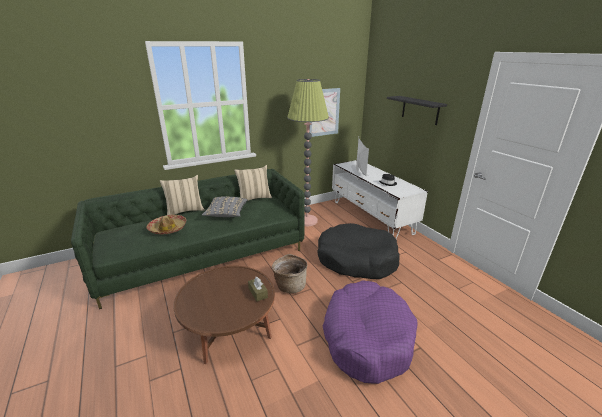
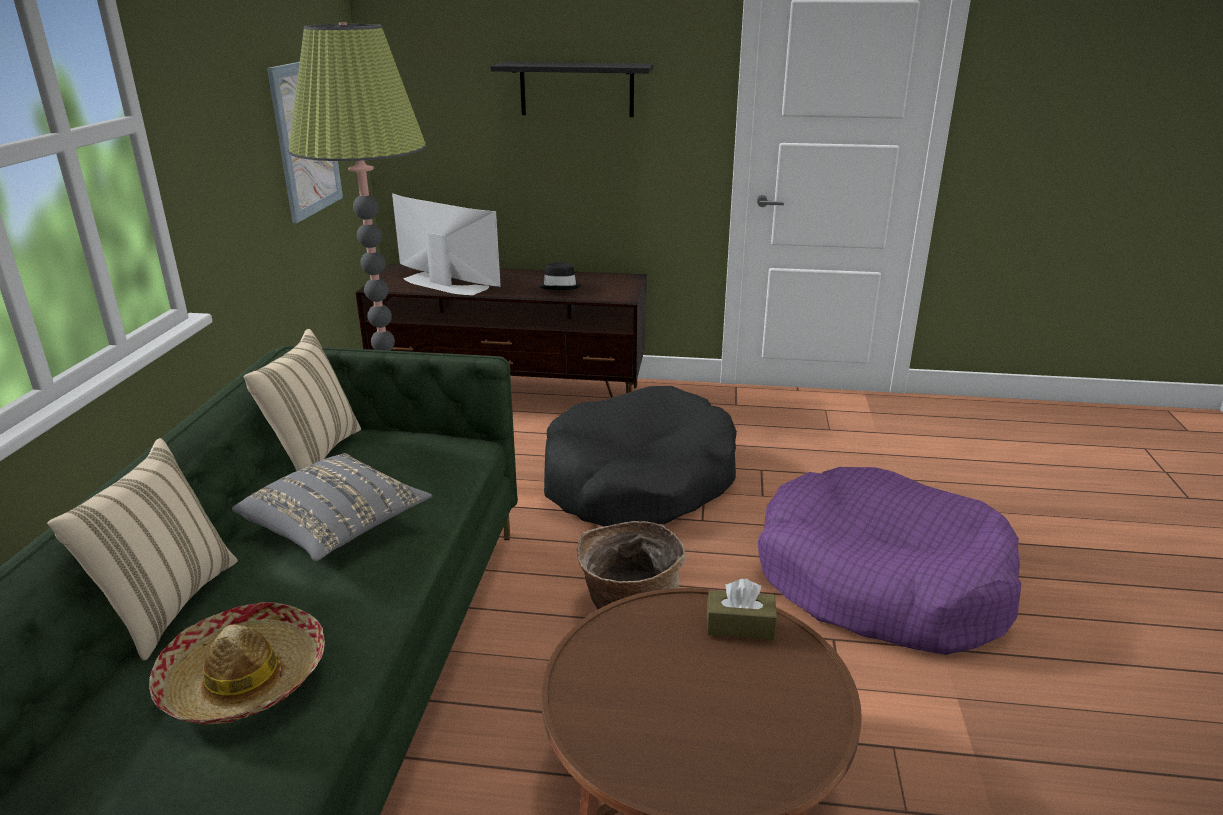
camera: 55 degrees left, 0 degrees up
white tv stand [332,160,428,239] -> brown tv stand [356,264,647,398]

